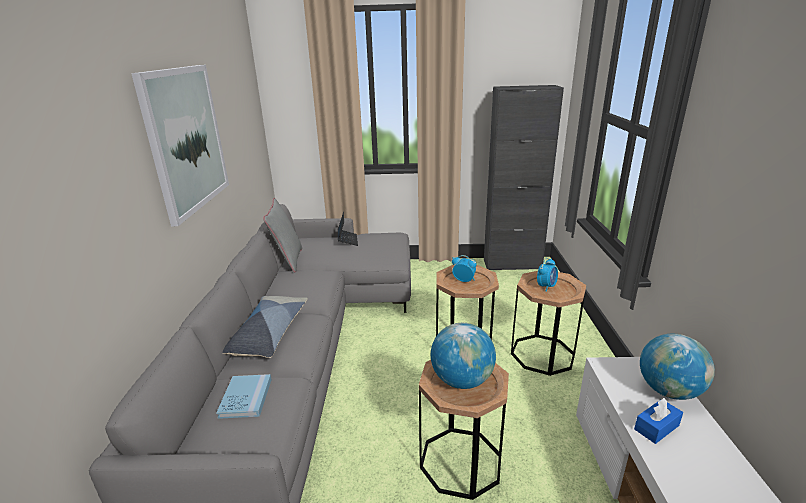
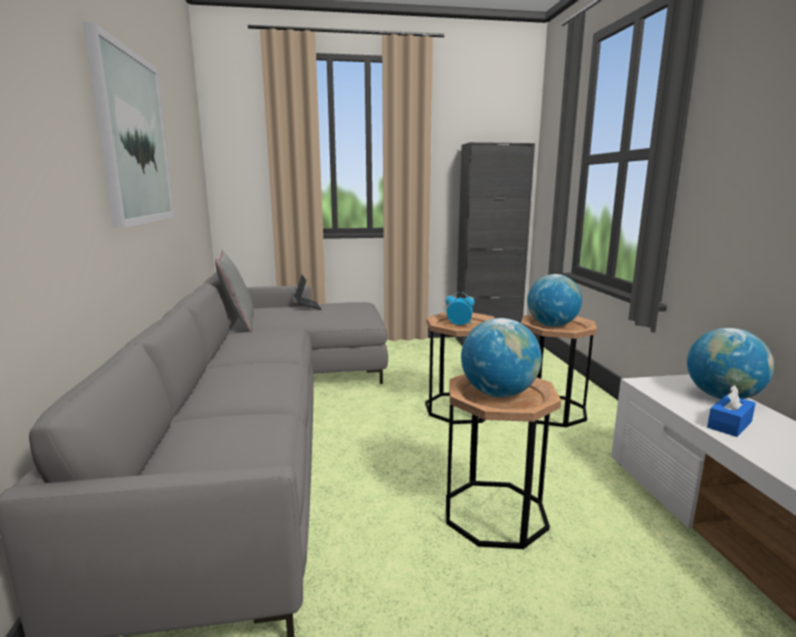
camera: 10 degrees left, 10 degrees down
blue book [216,374,272,419] -> none
pillow [222,296,308,358] -> none
alarm clock [537,258,558,292] -> globe [527,274,582,327]

